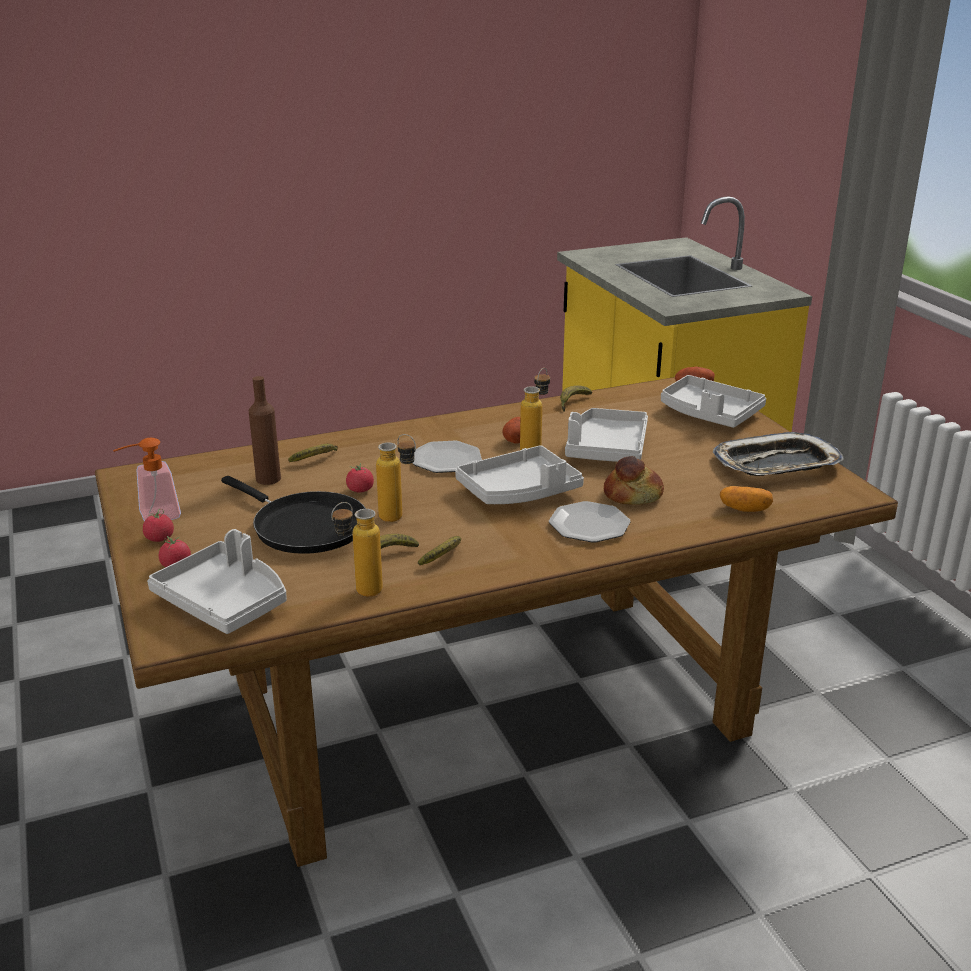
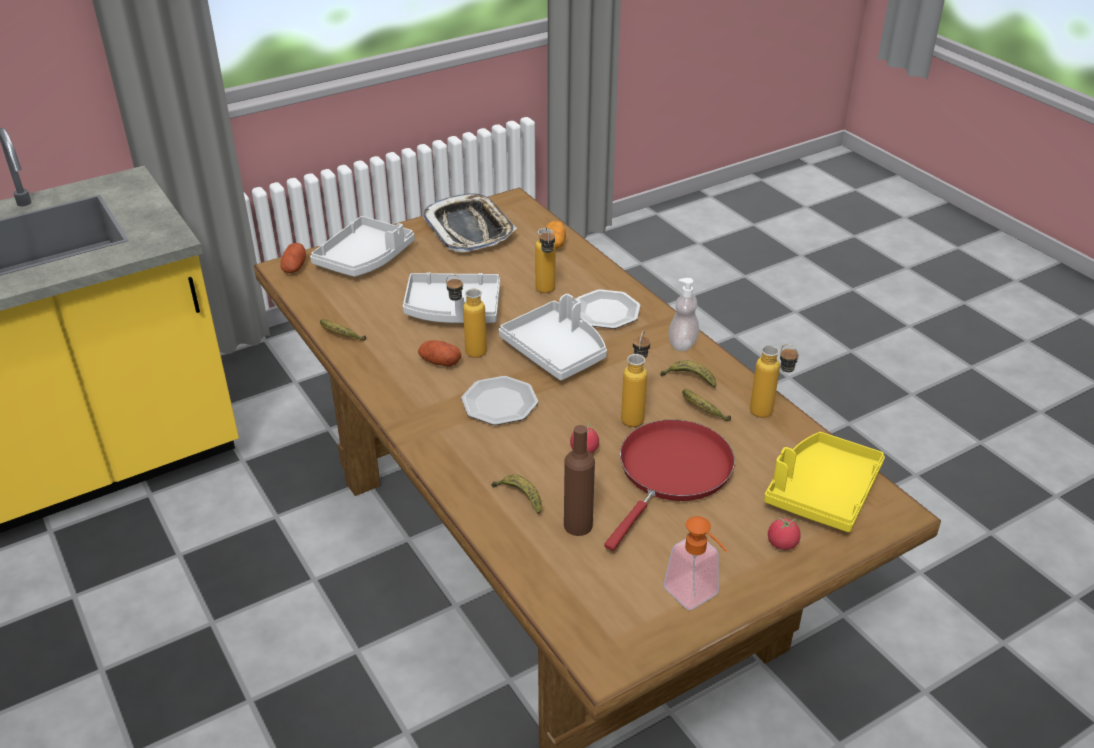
camera: 100 degrees left, 10 degrees up
tomato [143,509,174,542] -> none
grey tray [147,529,287,634] -> yellow tray [764,432,885,532]
black frying pan [221,476,366,554] -> red frying pan [604,420,735,551]
bread [604,456,664,505] -> bottle [535,227,555,293]
none -> soap dispenser [669,278,699,351]

